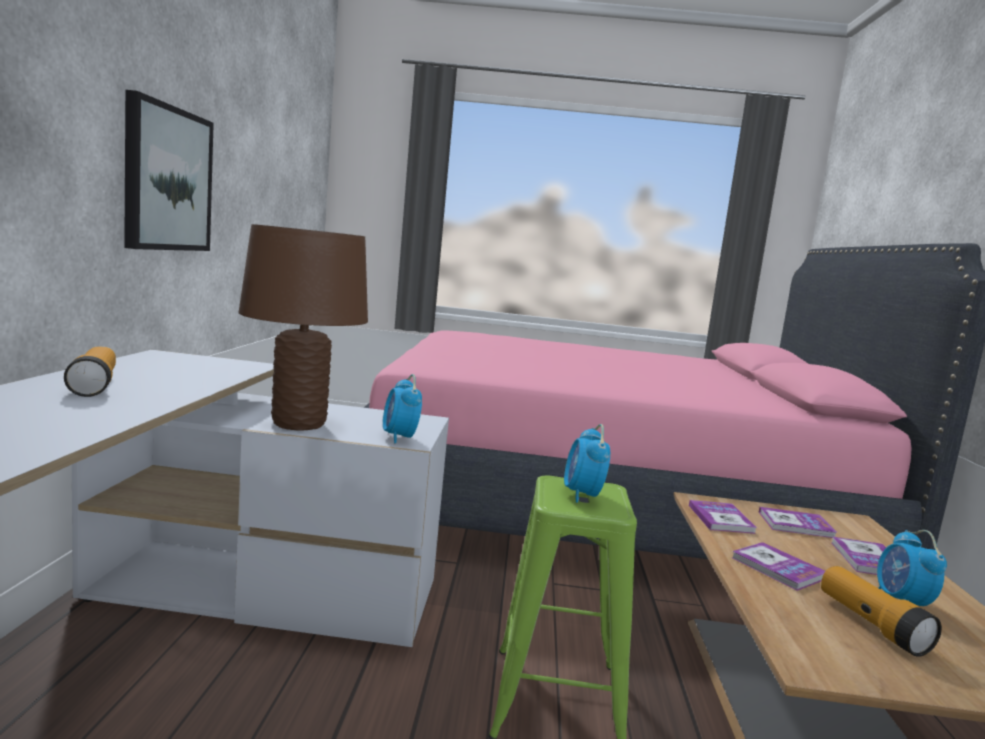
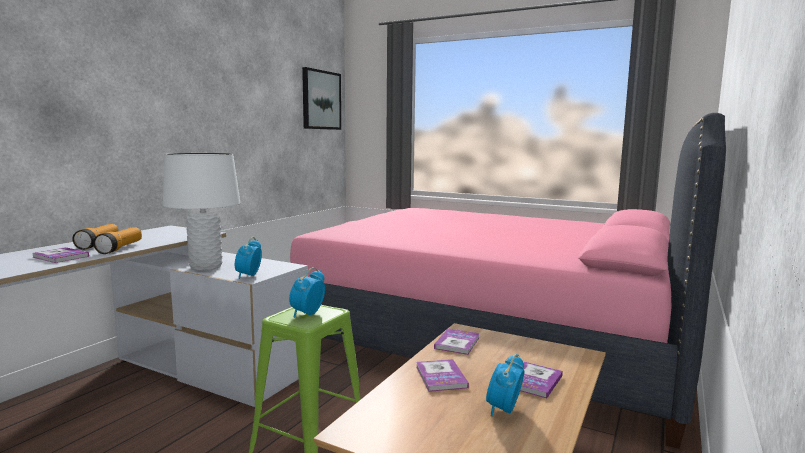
camera: 25 degrees right, 0 degrees up
picture [124,90,214,251] -> picture moved to [302,67,341,130]
brown table lamp [239,224,368,431] -> white table lamp [163,153,240,270]
book [759,507,837,538] -> book moved to [33,247,89,263]
flashlight [821,566,942,657] -> flashlight moved to [93,227,142,254]

